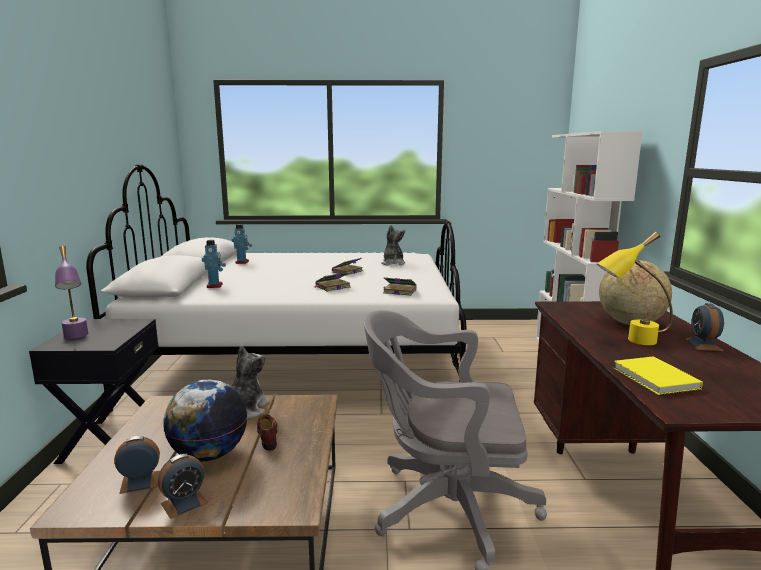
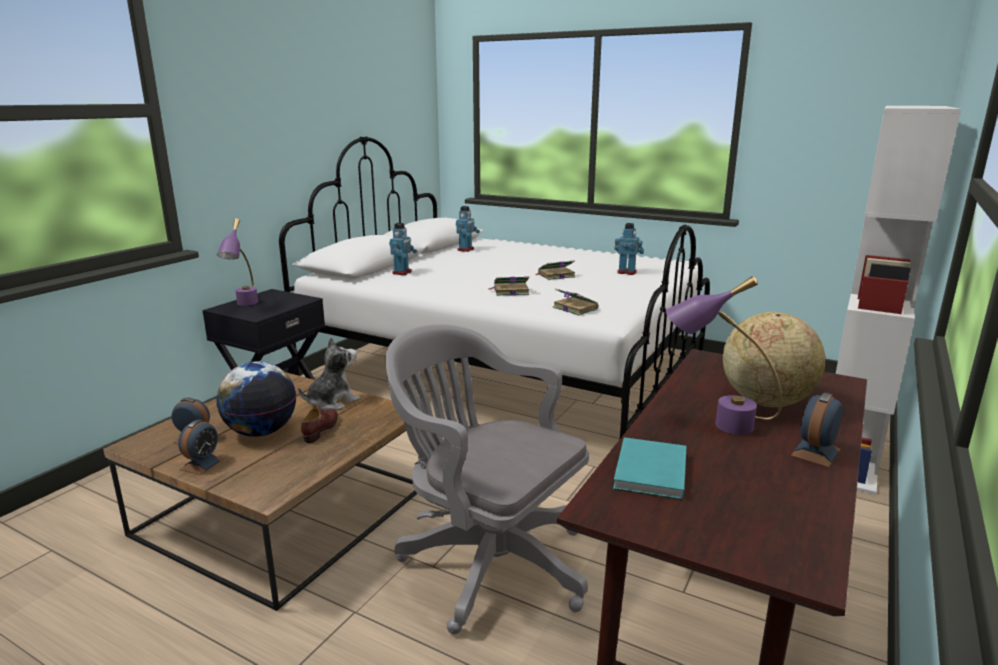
camera: 30 degrees right, 5 degrees up
alarm clock [158,454,208,519] -> alarm clock turned 60 degrees counterclockwise [178,419,225,475]
plush toy [381,225,405,266] -> toy robot [614,223,644,275]
yellow table lamp [597,232,673,345] -> purple table lamp [666,276,782,435]
yellow book [613,356,703,395] -> turquoise book [613,437,686,500]

